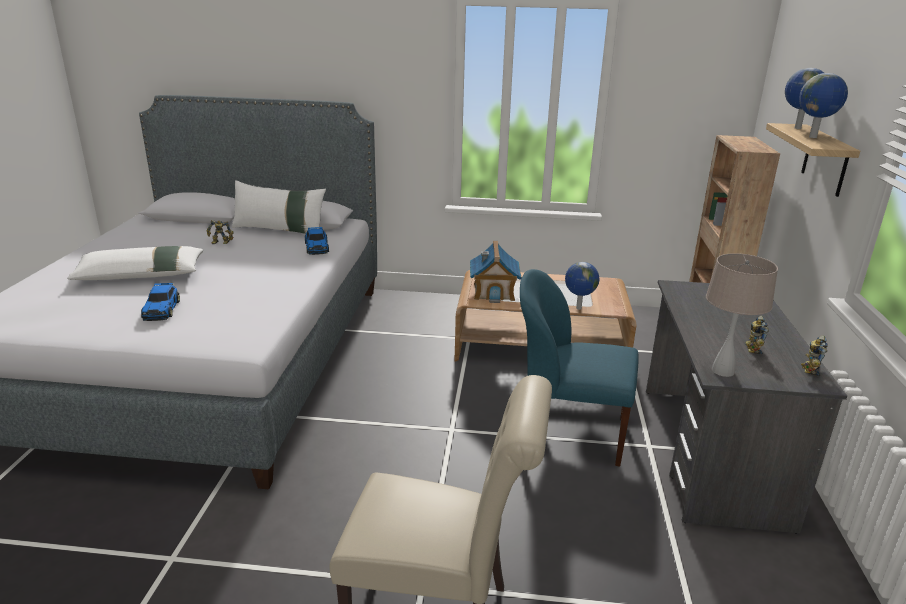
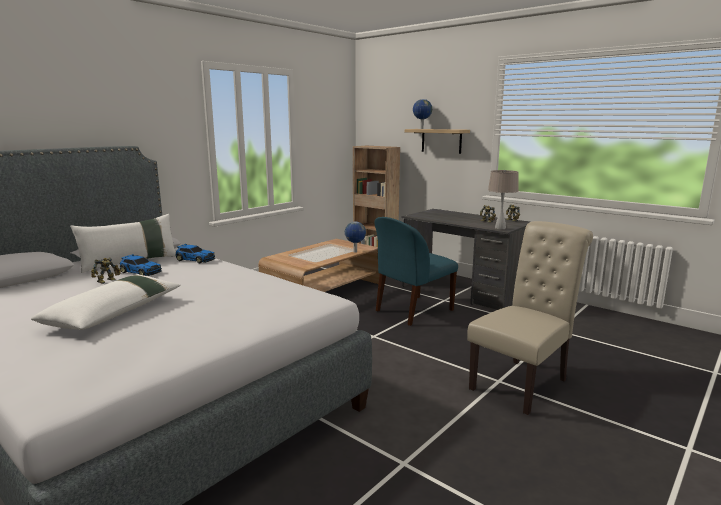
camera: 55 degrees left, 10 degrees down
toy car [141,283,180,321] -> toy car moved to [120,254,162,276]
toy house [470,240,522,303] -> none
globe [799,73,848,138] -> none

